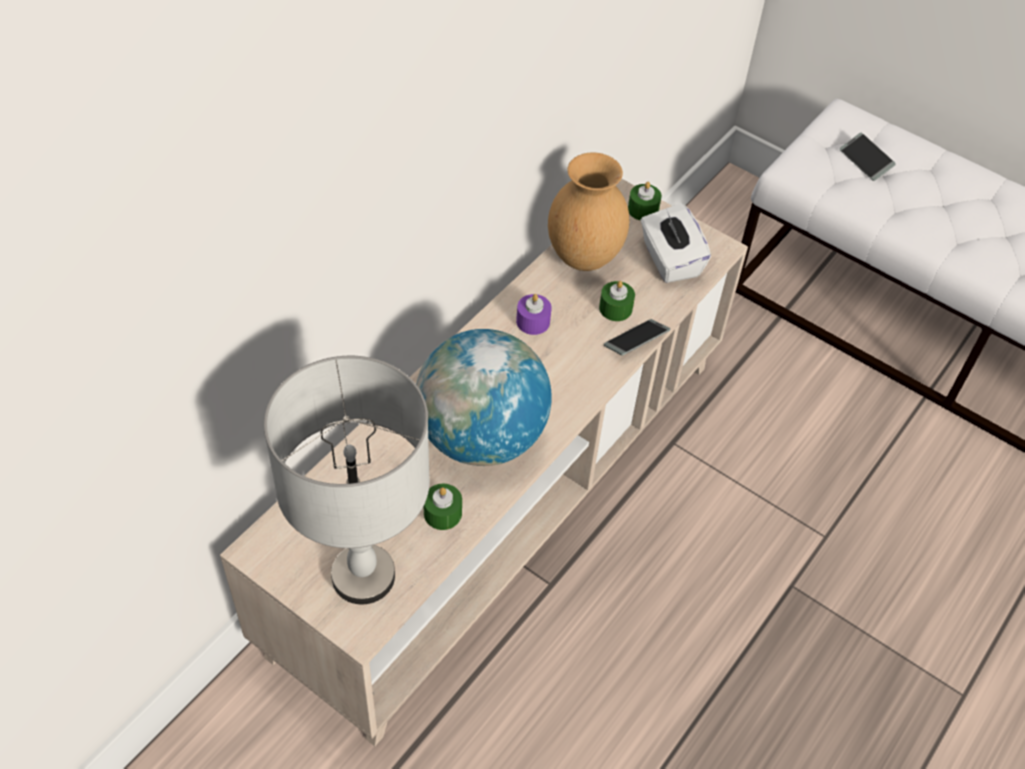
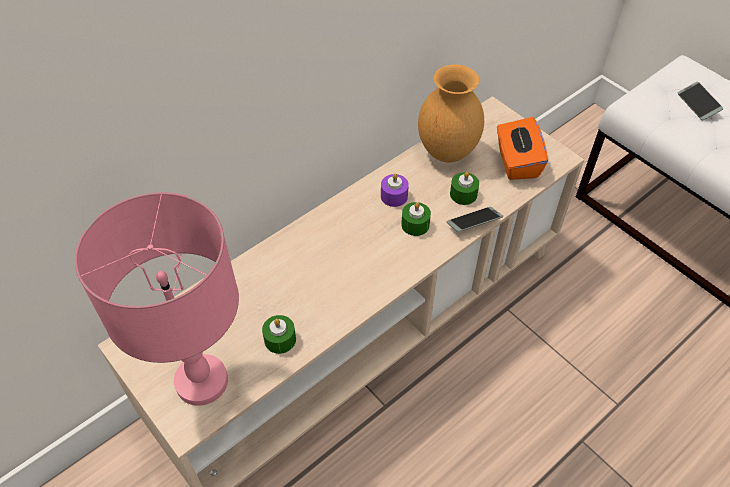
camera: 15 degrees right, 0 degrees up
grey table lamp [264,356,430,604] -> pink table lamp [75,192,239,406]
globe [416,329,552,466] -> none
green candle [628,182,662,220] -> green candle moved to [401,202,431,236]
white tissue box [641,203,711,283] -> orange tissue box [497,117,548,180]

